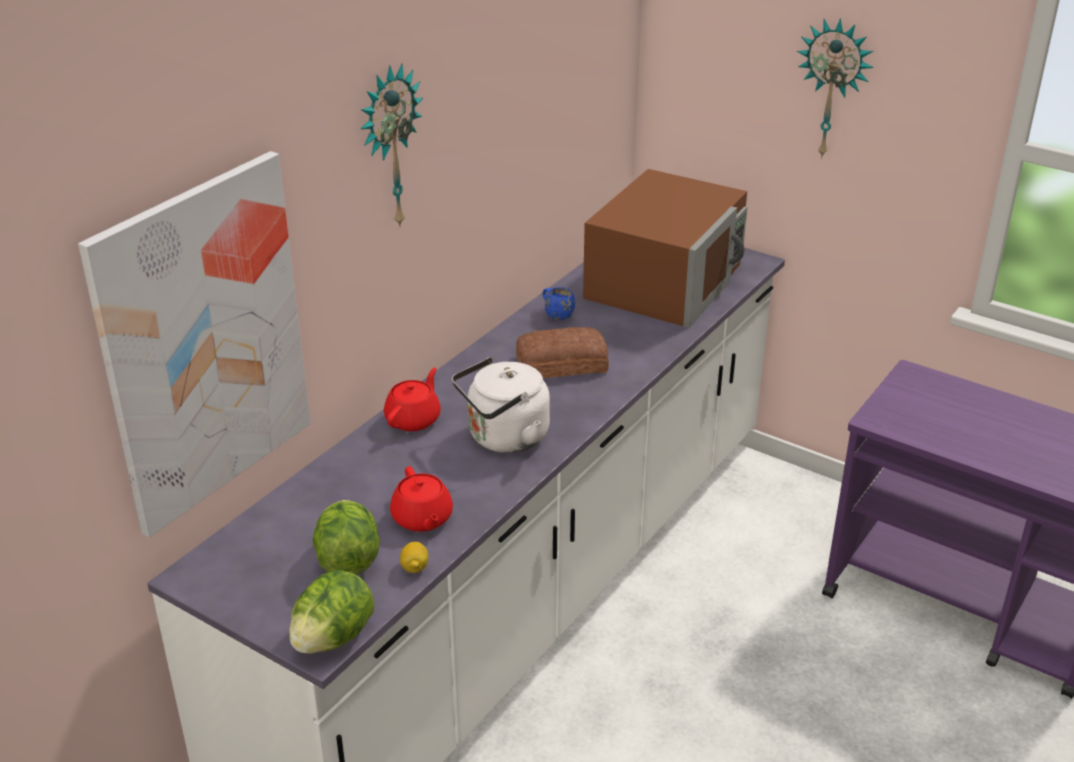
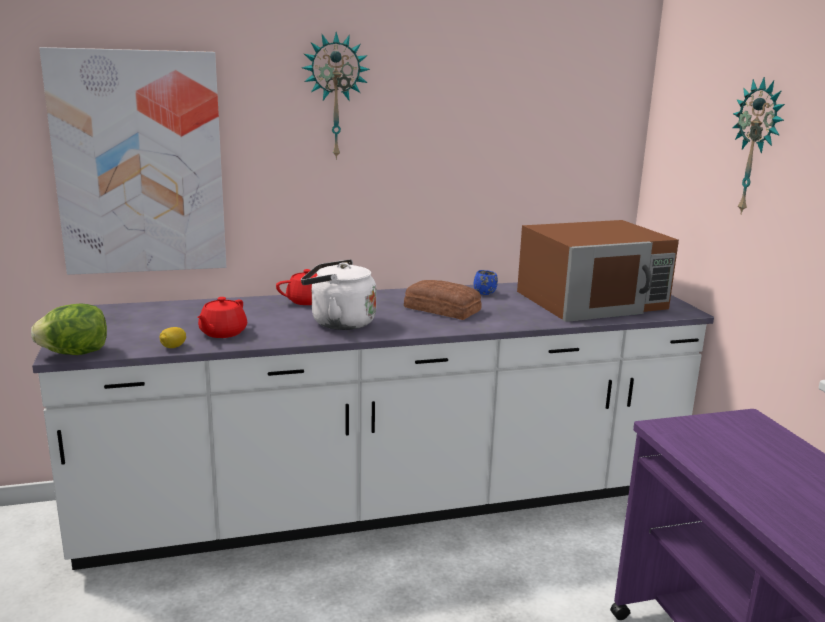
camera: 40 degrees right, 15 degrees down
lettuce [313,500,380,575] -> none

